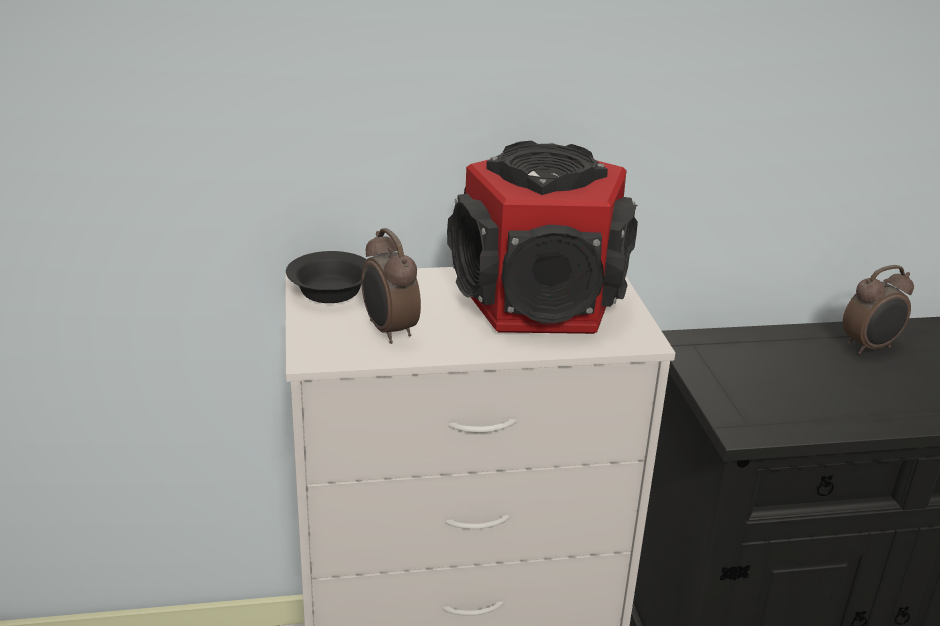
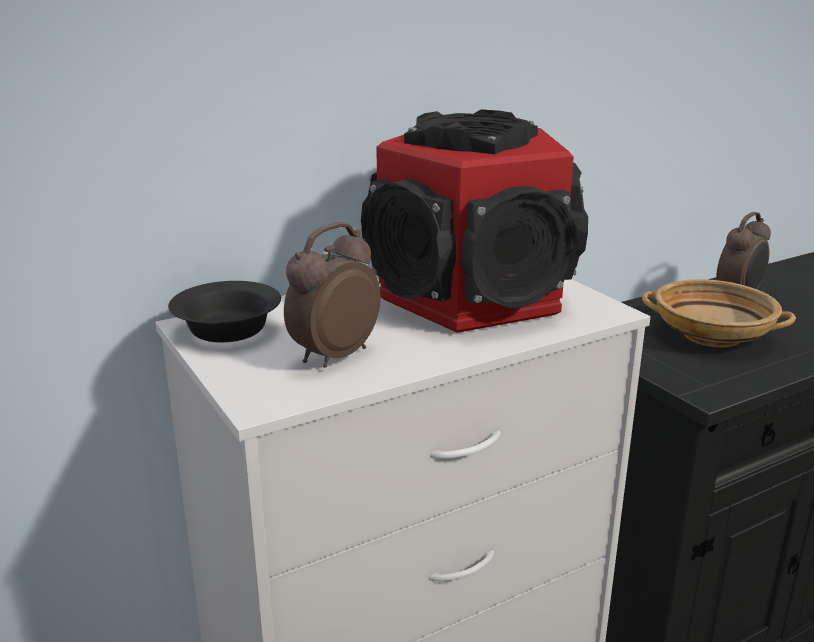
camera: 20 degrees left, 5 degrees down
alarm clock [361,228,421,344] -> alarm clock turned 90 degrees clockwise [284,222,381,368]
none -> beige bowl [642,279,796,347]

